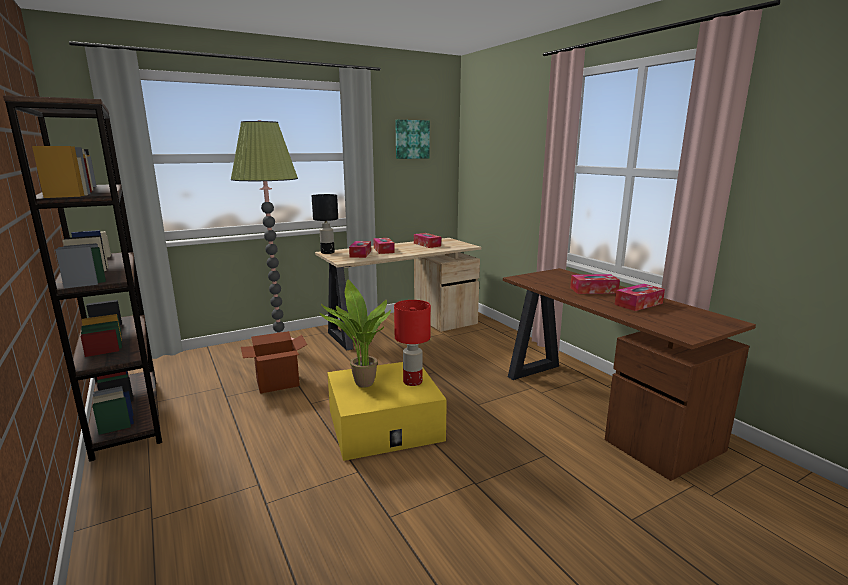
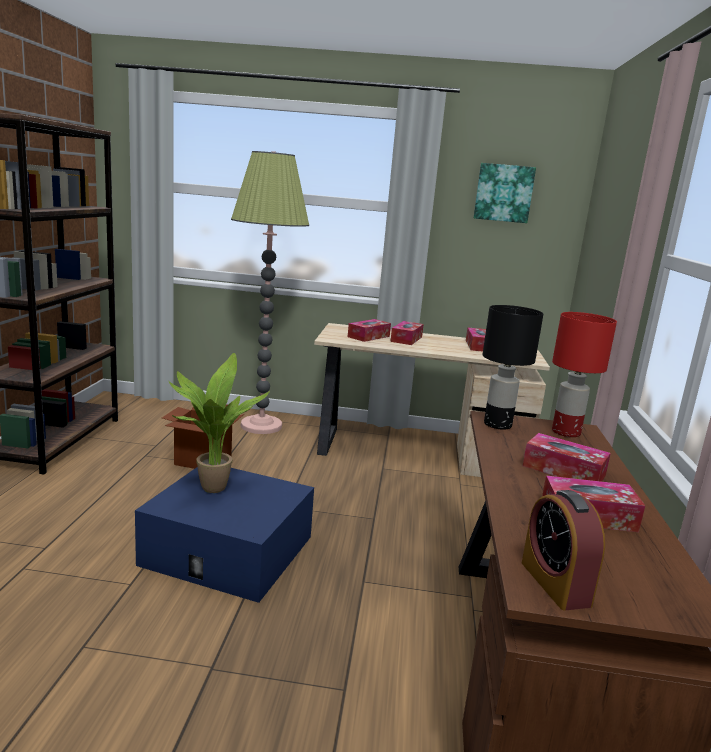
camera: 35 degrees right, 0 degrees up
black table lamp [312,194,338,254] -> black table lamp moved to [482,305,543,430]
yellow storage box [327,362,447,461] -> blue storage box [135,467,314,603]
red table lamp [394,300,431,386] -> red table lamp moved to [552,312,617,437]
none -> alarm clock [522,490,605,610]

